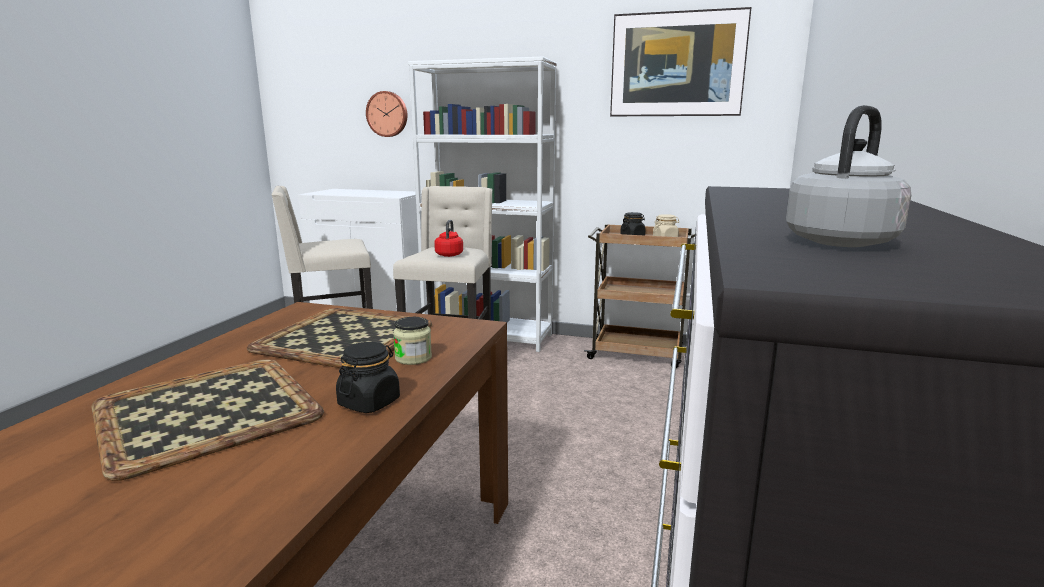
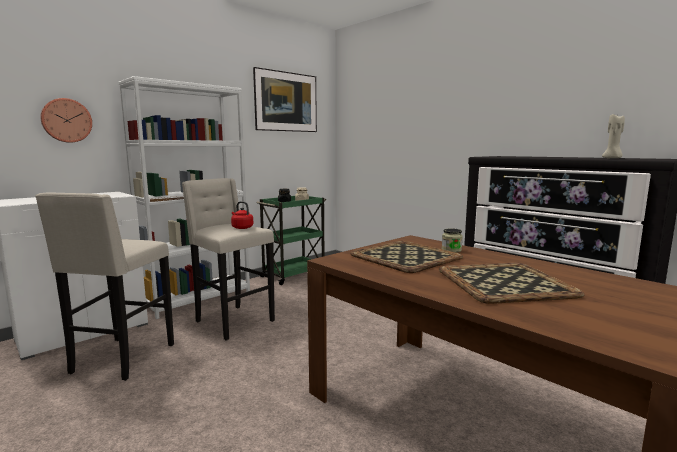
camera: 60 degrees left, 5 degrees down
black jar [336,342,400,413] -> none
brown cart [584,224,695,368] -> green cart [257,196,326,285]
grey kettle [786,105,911,247] -> beige candle [602,114,625,158]

